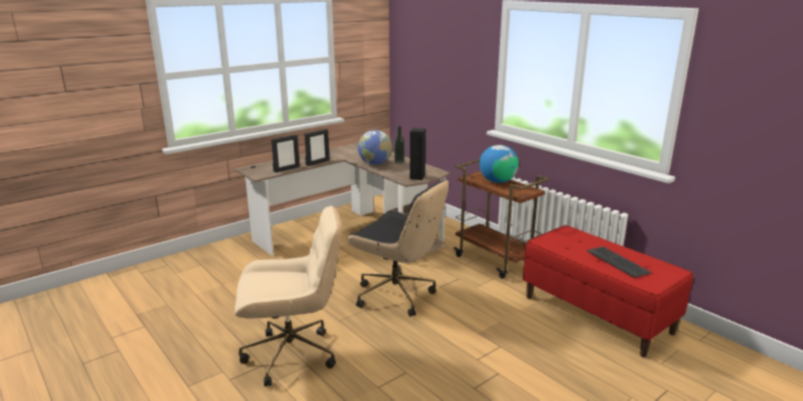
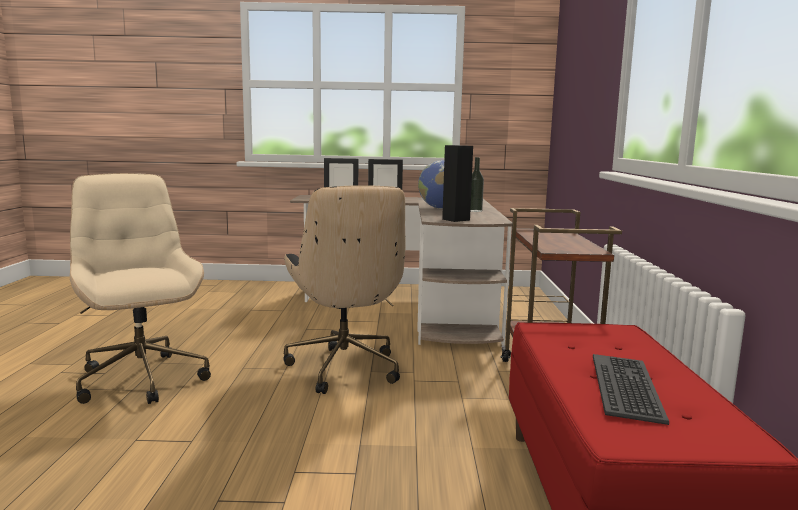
camera: 40 degrees right, 10 degrees down
beige office chair [234,206,342,387] -> beige office chair turned 150 degrees counterclockwise [70,173,211,404]
globe [480,145,519,183] -> none

